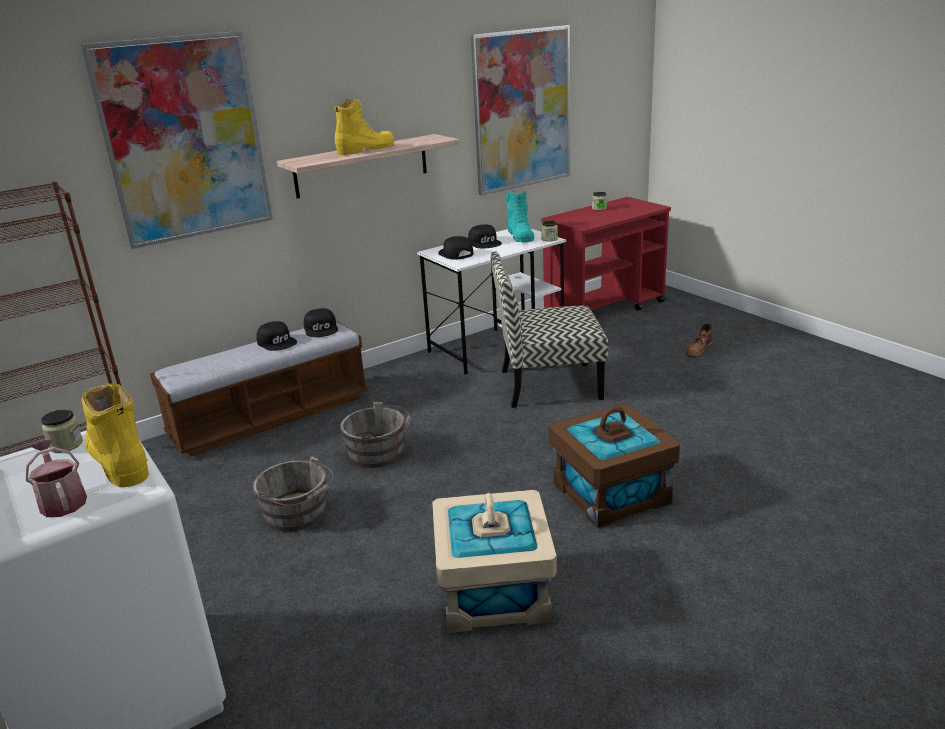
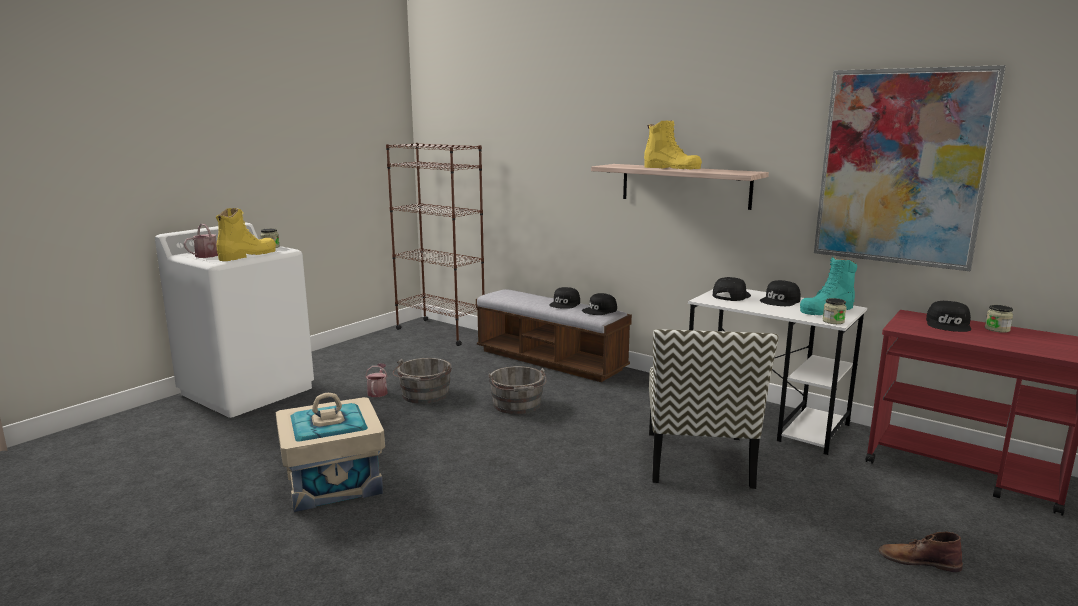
camera: 70 degrees right, 10 degrees down
picture [81,31,273,249] -> none
chair [491,251,608,408] -> chair turned 150 degrees counterclockwise [649,329,778,489]
brown storage box [549,404,680,528] -> none
none -> watering can [365,363,388,397]
none -> black cap [926,301,972,332]

